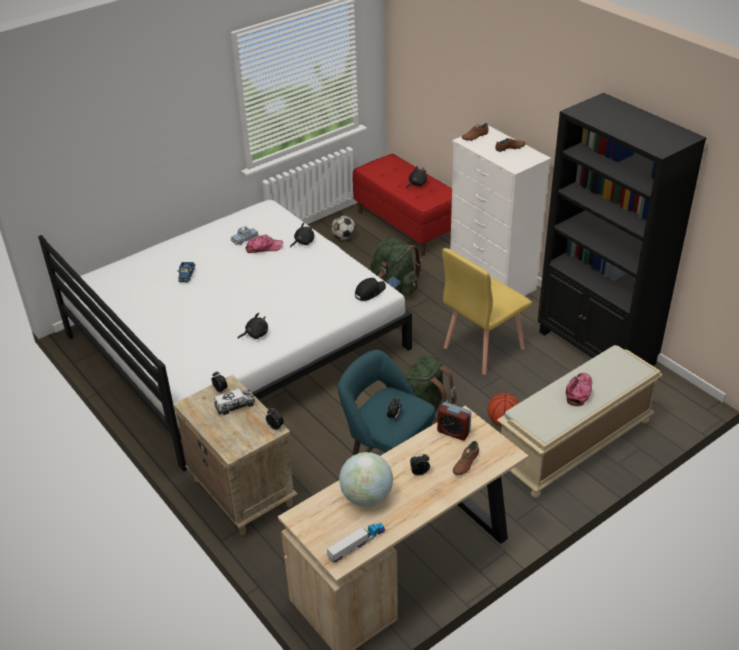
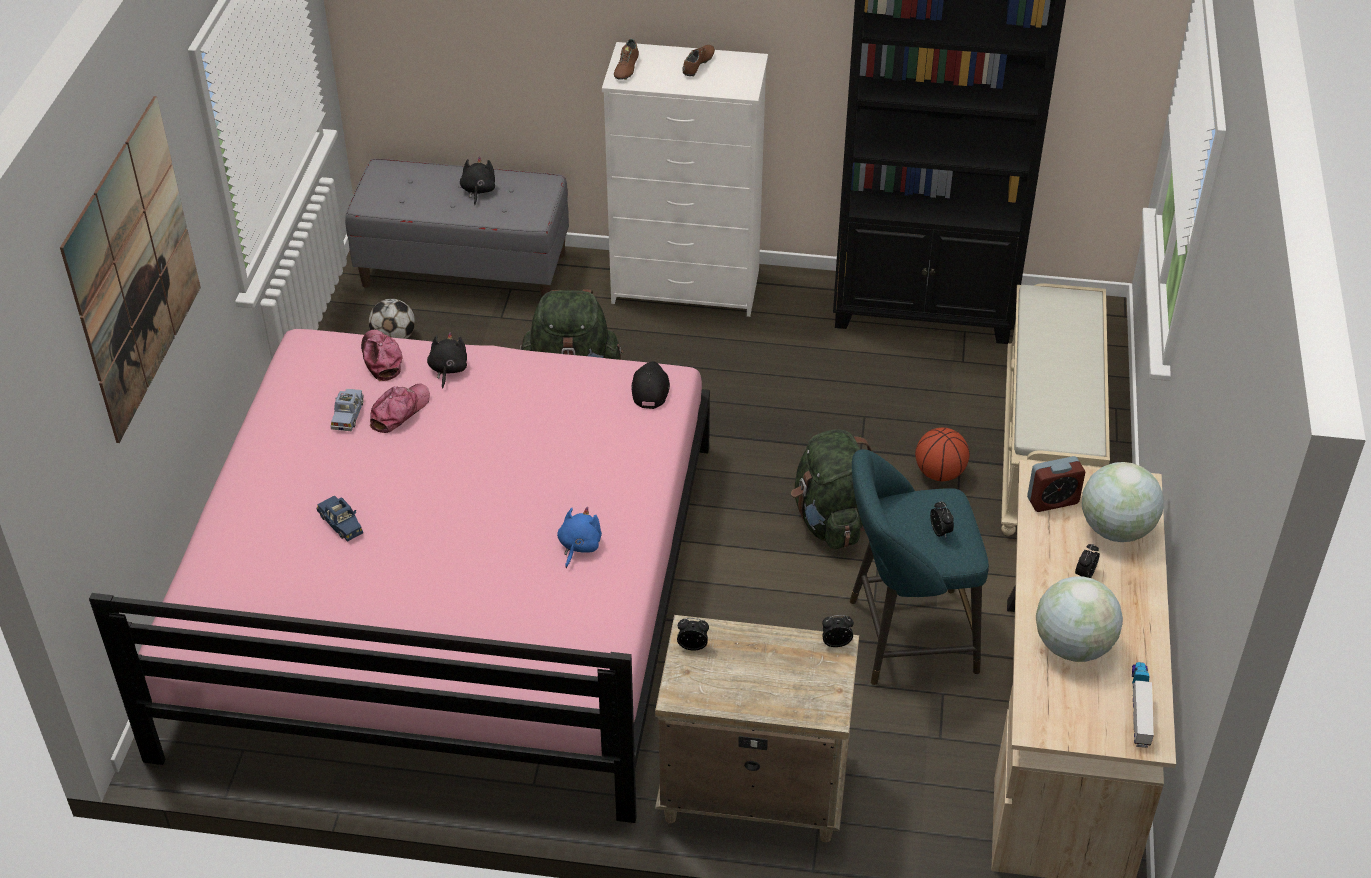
camera: 45 degrees left, 5 degrees up
white bed [38,200,412,472] -> pink bed [89,329,710,823]
toy truck [214,389,256,415] -> none
black plush toy [238,313,268,339] -> blue plush toy [557,507,602,568]
red bench [352,154,452,256] -> grey bench [345,159,569,298]
yellow chair [442,248,532,375] -> none
brown shoe [453,441,479,475] -> globe [1082,462,1164,542]
cap [566,373,592,406] -> cap moved to [361,330,403,381]
none -> picture [60,96,201,443]

